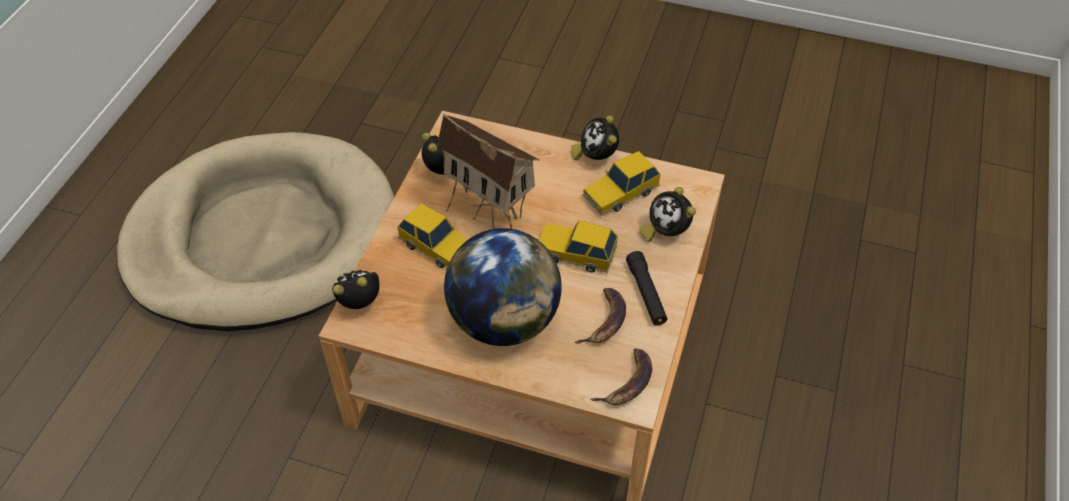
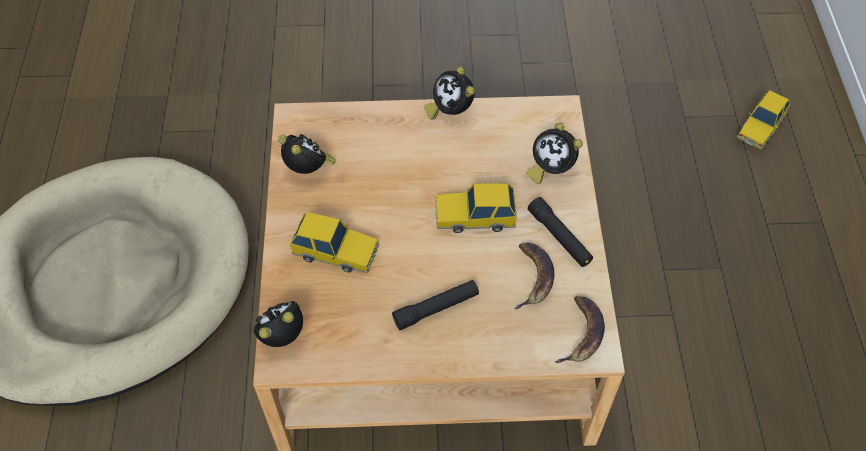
camera: 20 degrees left, 5 degrees up
toy house [437,113,540,229] -> none
globe [444,228,562,346] -> black flashlight [392,280,479,330]
toy car [582,151,661,215] -> toy car moved to [737,90,790,150]

